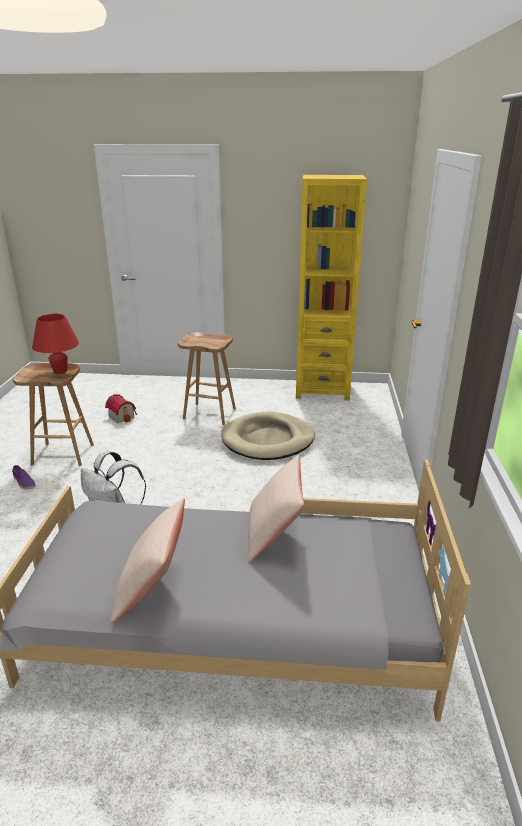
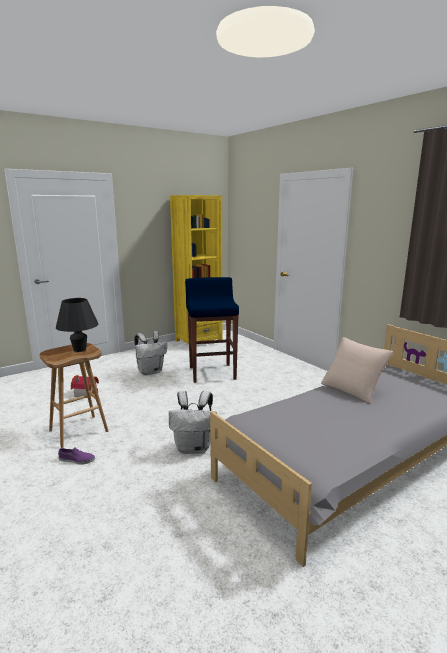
camera: 40 degrees left, 10 degrees down
red table lamp [32,314,79,374] -> black table lamp [56,298,98,352]
beige pillow [111,498,185,623] -> none
brown stool [178,332,236,425] -> white backpack [134,331,167,375]
beige dog bed [221,412,315,460] -> blue stool [185,277,239,383]

